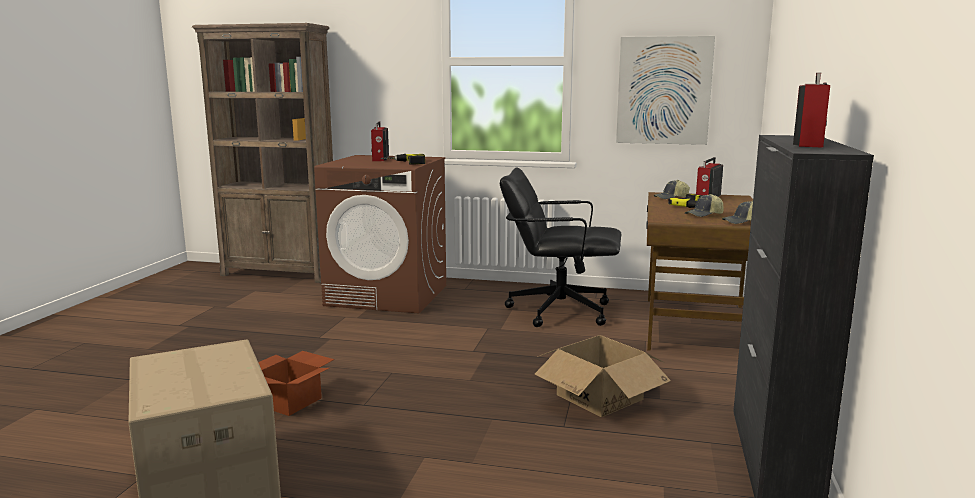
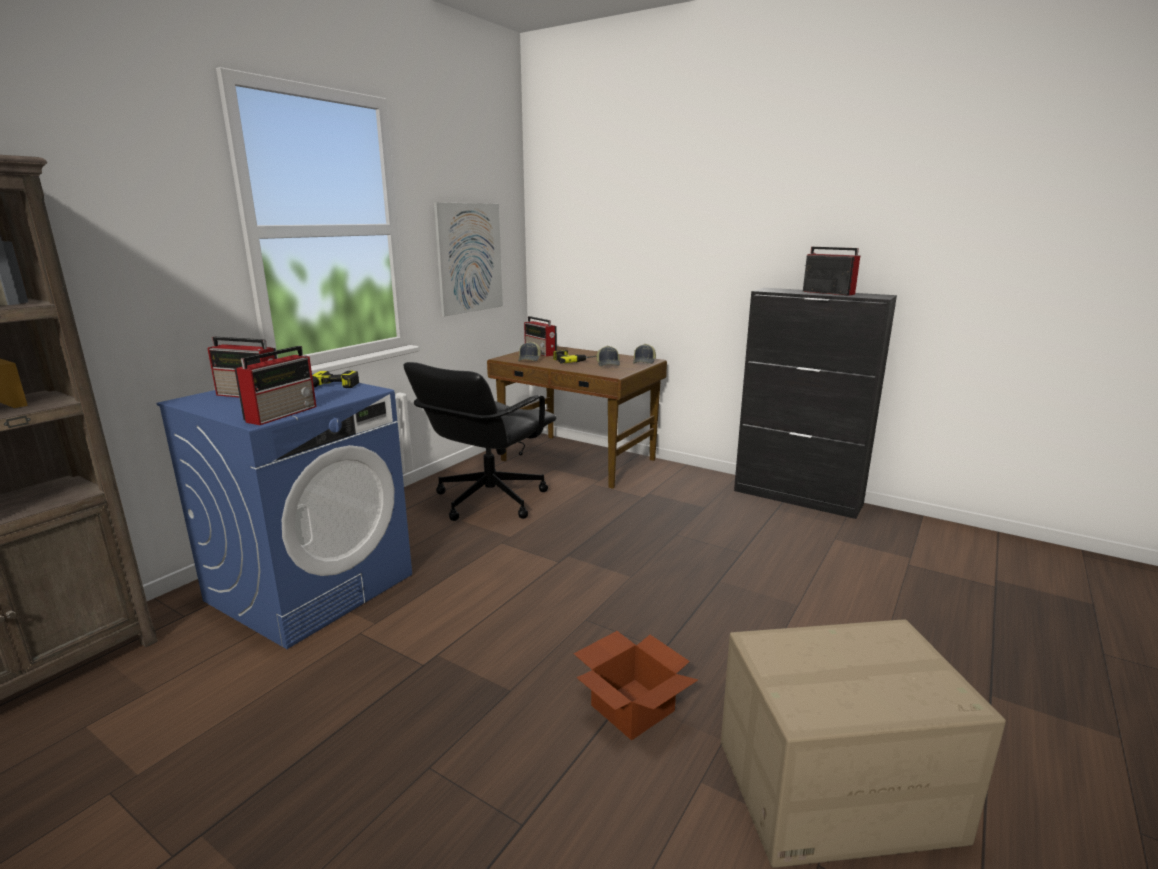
camera: 70 degrees left, 5 degrees up
brown washing machine [314,155,446,313] -> blue washing machine [156,373,412,649]
cardboard box [535,335,671,417] -> none
none -> radio [235,346,316,425]

